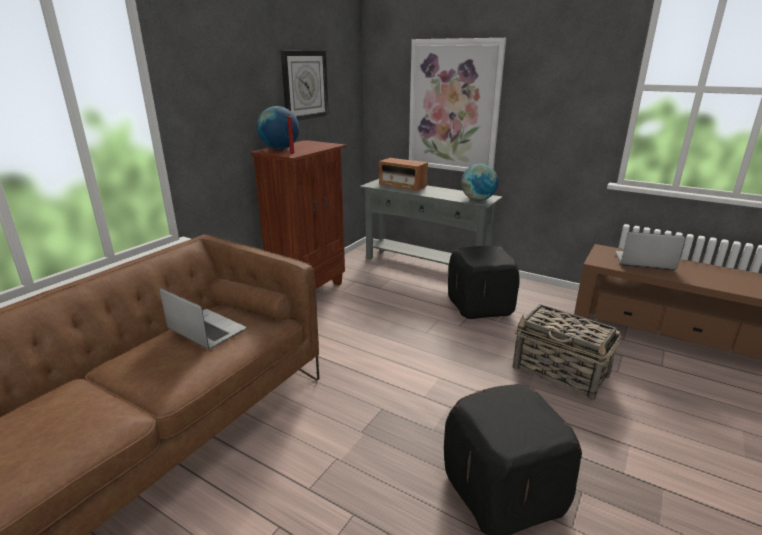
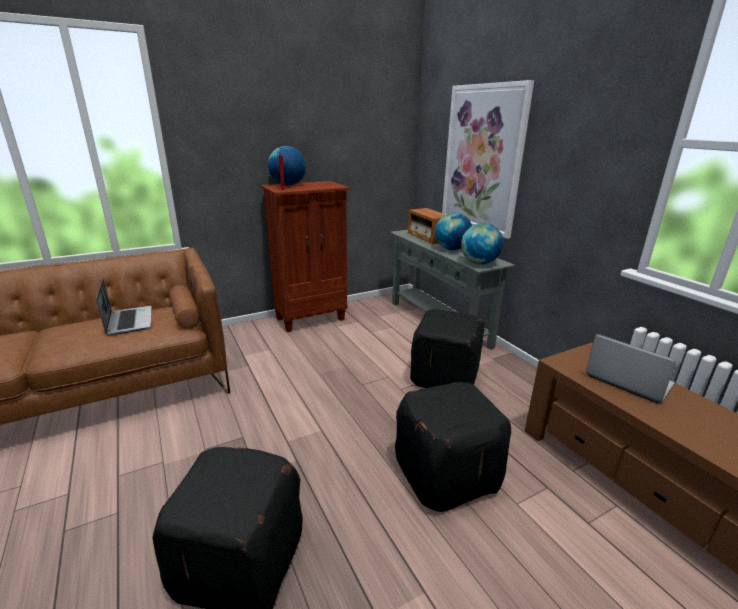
camera: 30 degrees right, 0 degrees up
wall clock [281,51,329,120] -> none
basket [513,304,621,401] -> black ottoman [395,382,511,512]
none -> globe [435,212,472,250]

